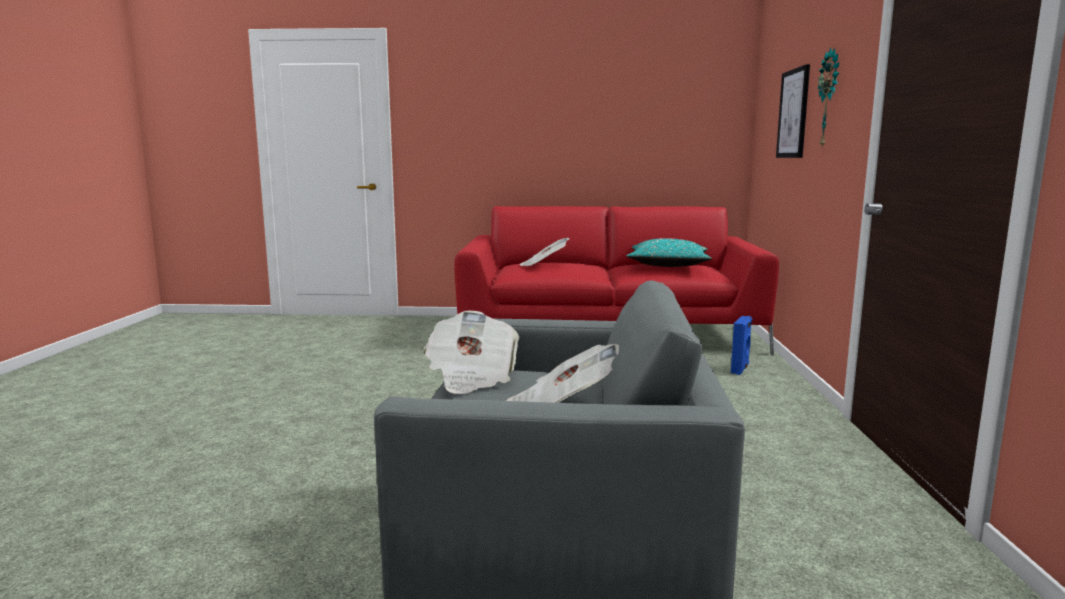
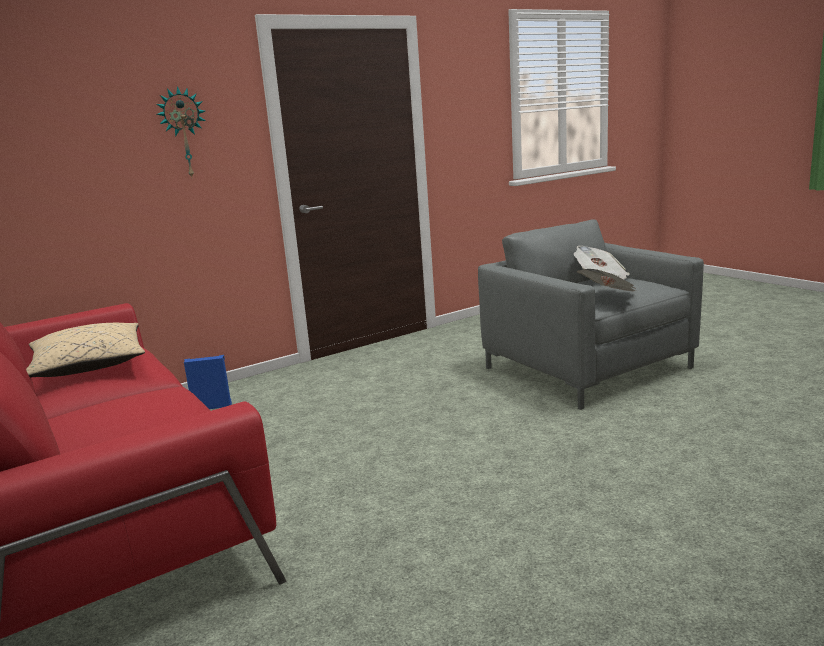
camera: 125 degrees left, 5 degrees up
newspaper [520,238,569,266] -> none
turquoise pillow [626,238,712,267] -> beige pillow [26,323,145,378]
picture [776,64,810,158] -> none

